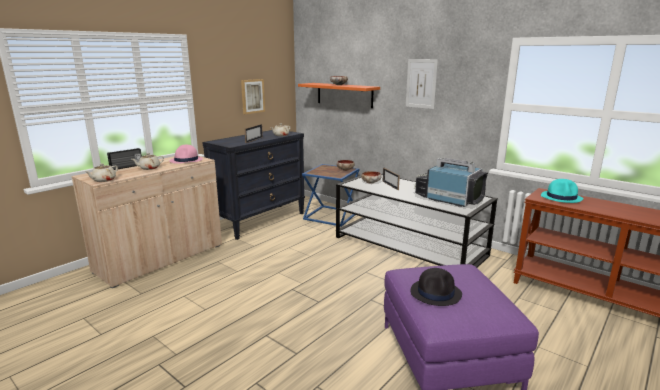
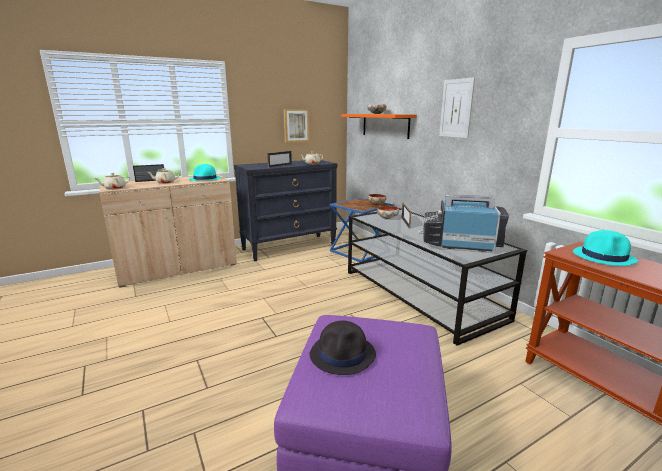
camera: 20 degrees right, 0 degrees up
pink hat [169,145,203,164] -> turquoise hat [189,164,221,181]
television [414,158,488,207] -> television turned 45 degrees counterclockwise [418,194,509,252]

